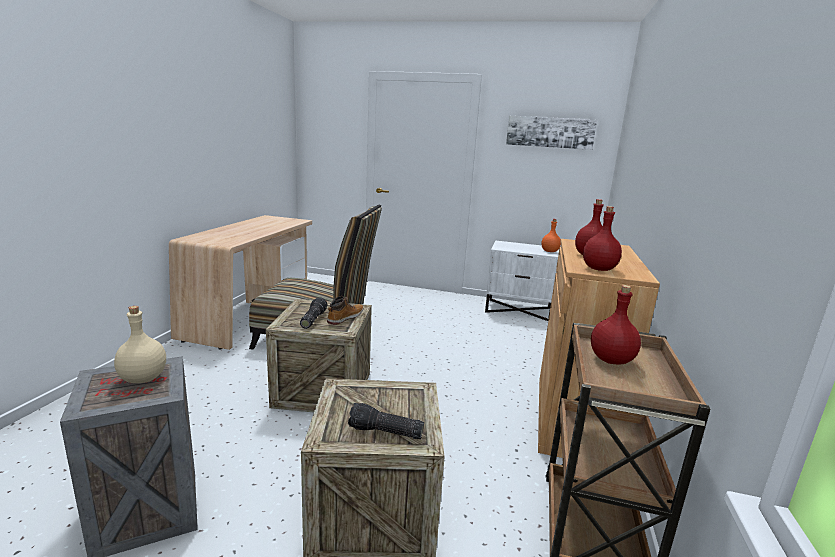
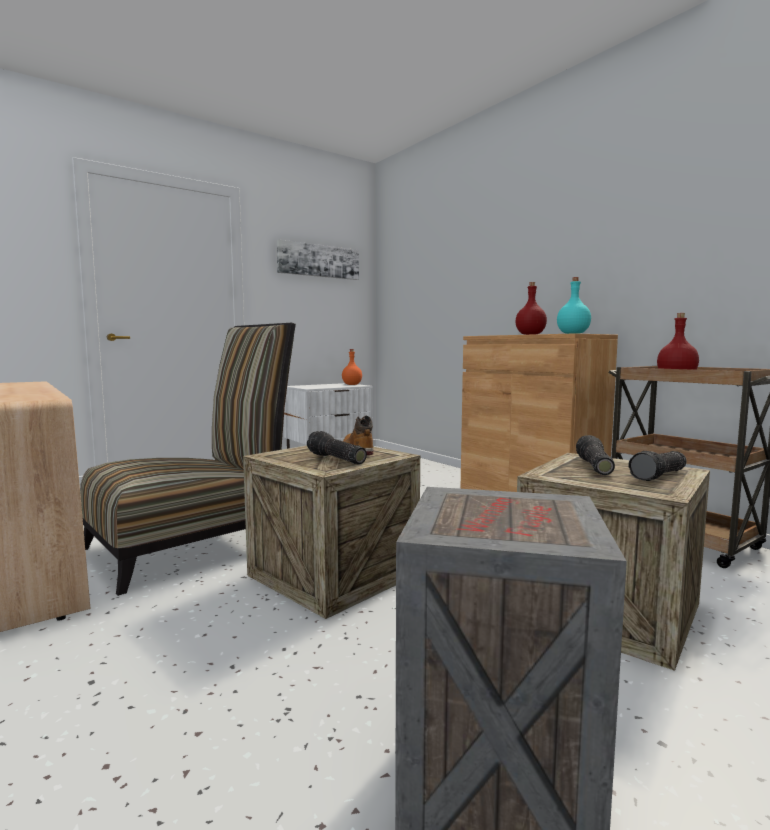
camera: 50 degrees left, 10 degrees down
beige bottle [114,306,166,383] -> none
red bottle [583,206,622,271] -> turquoise bottle [557,277,591,334]
none -> flashlight [576,435,615,475]

